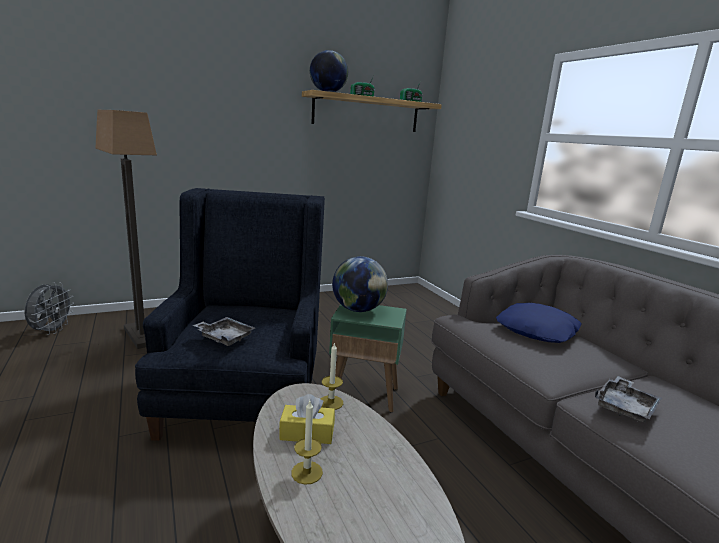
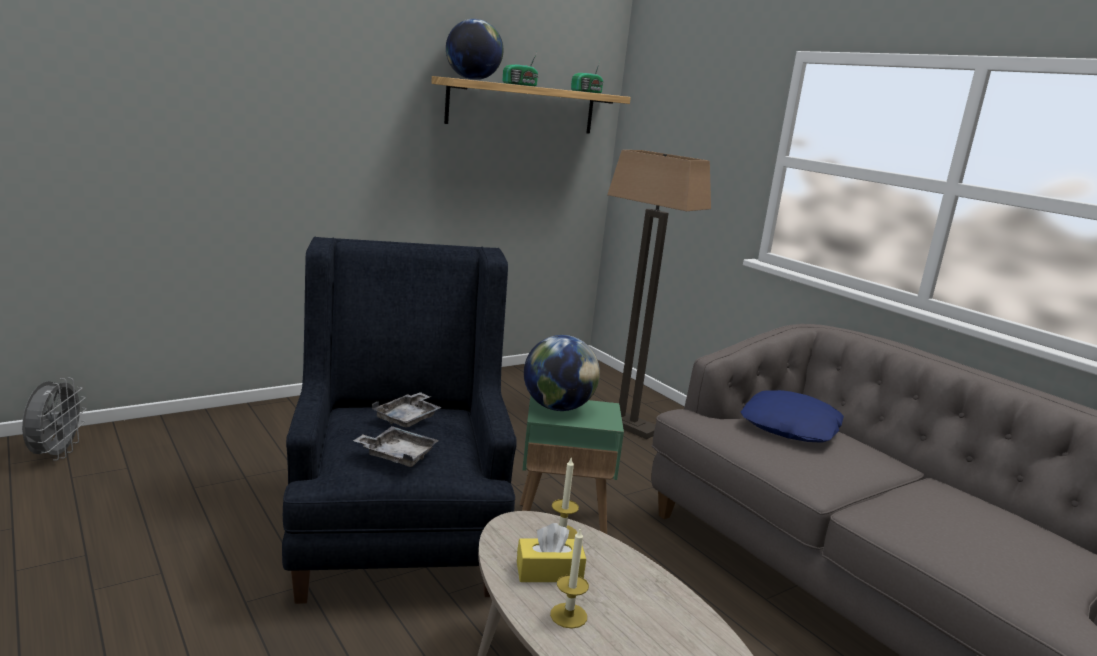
camera: 10 degrees left, 0 degrees up
floor lamp [95,110,157,349] -> floor lamp moved to [607,150,711,439]
grey tray [595,376,662,422] -> grey tray moved to [372,392,442,427]

